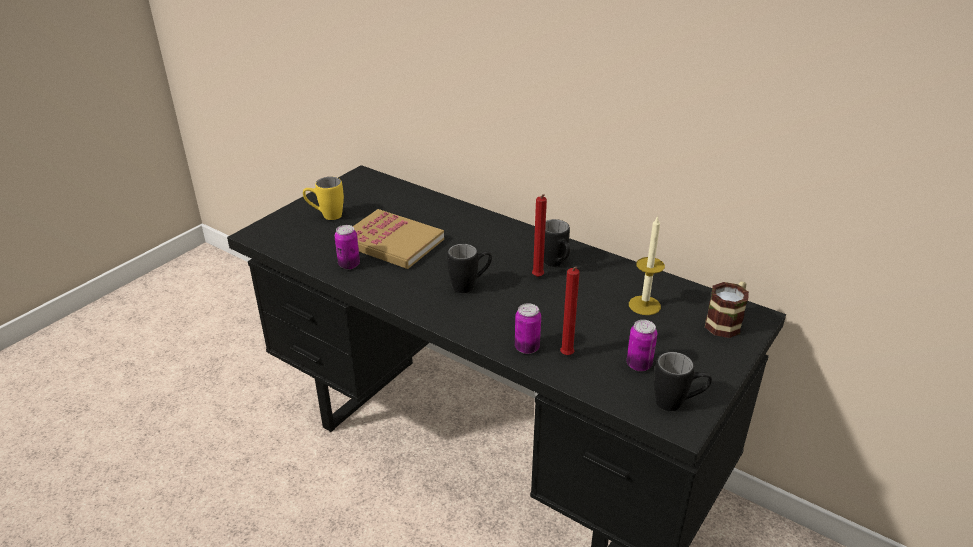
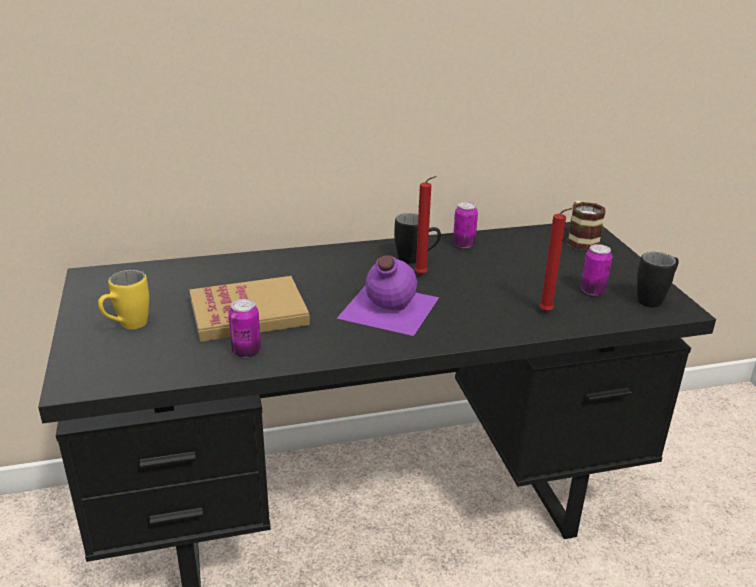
camera: 50 degrees left, 5 degrees down
black mug [447,244,492,293] -> purple bottle [337,255,439,336]
can [515,303,541,354] -> can moved to [453,202,478,248]
candle [629,215,665,315] -> none

